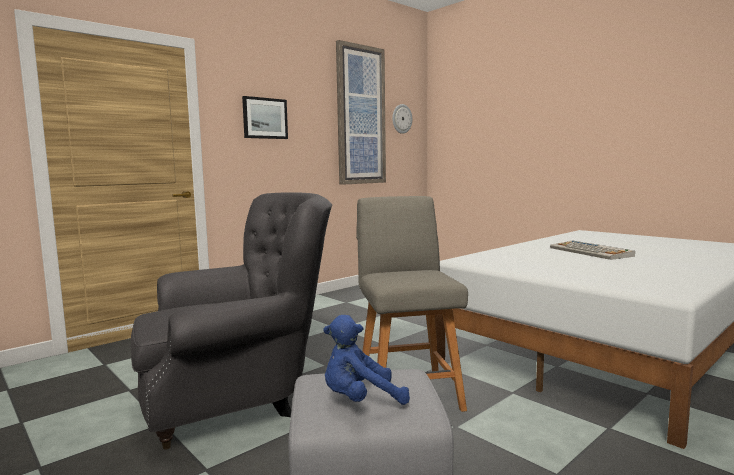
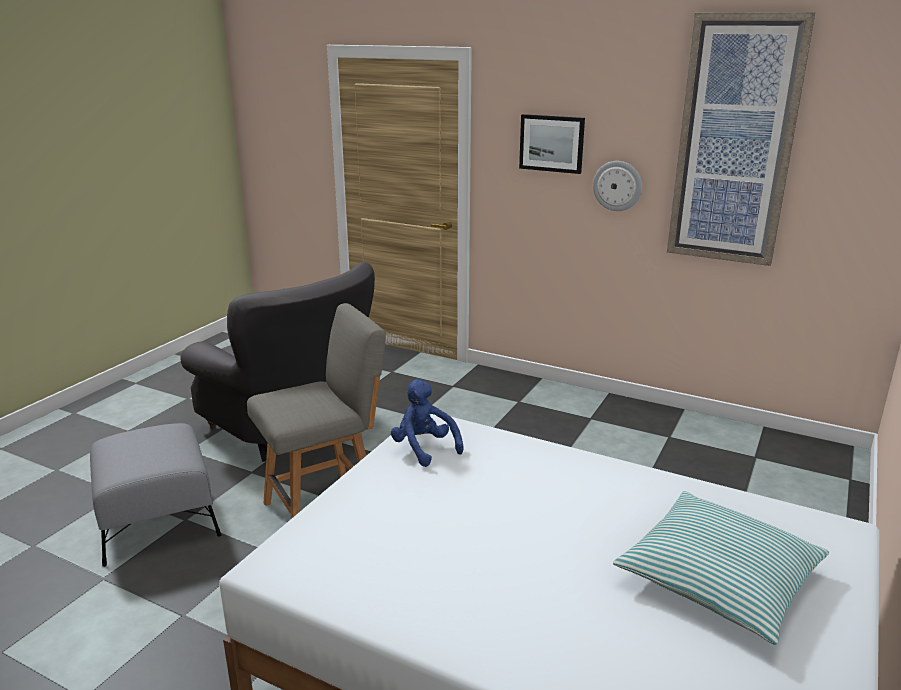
camera: 70 degrees right, 15 degrees up
blue plush toy [323,315,410,405] -> blue plush toy moved to [391,379,464,467]
wall clock [392,104,412,134] -> wall clock moved to [593,161,642,211]
keyboard [550,240,635,260] -> none
none -> pillow [613,491,829,645]

